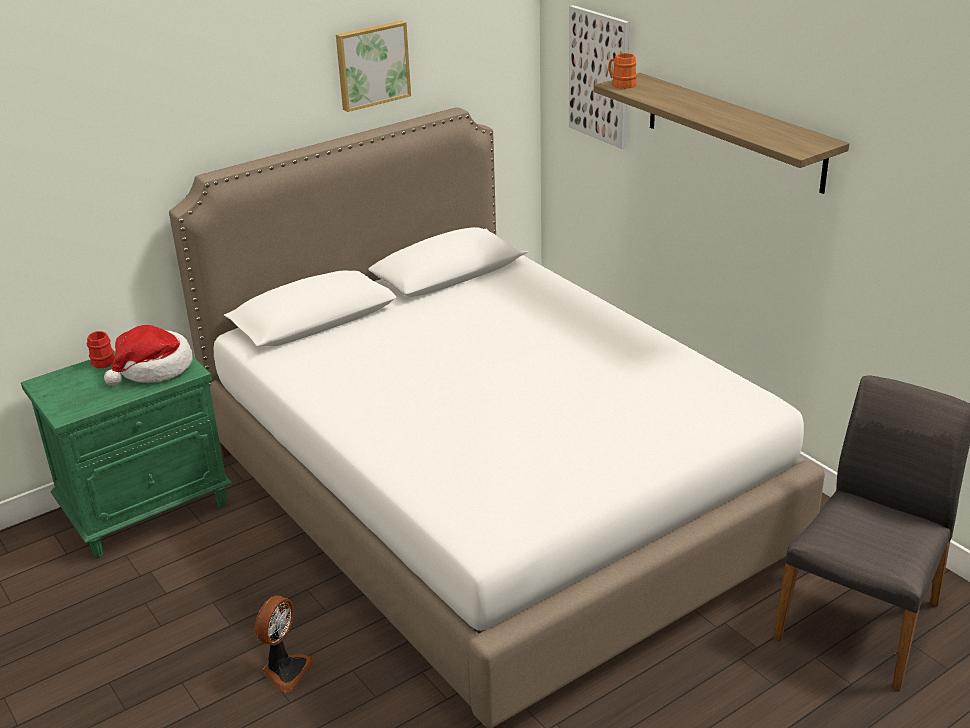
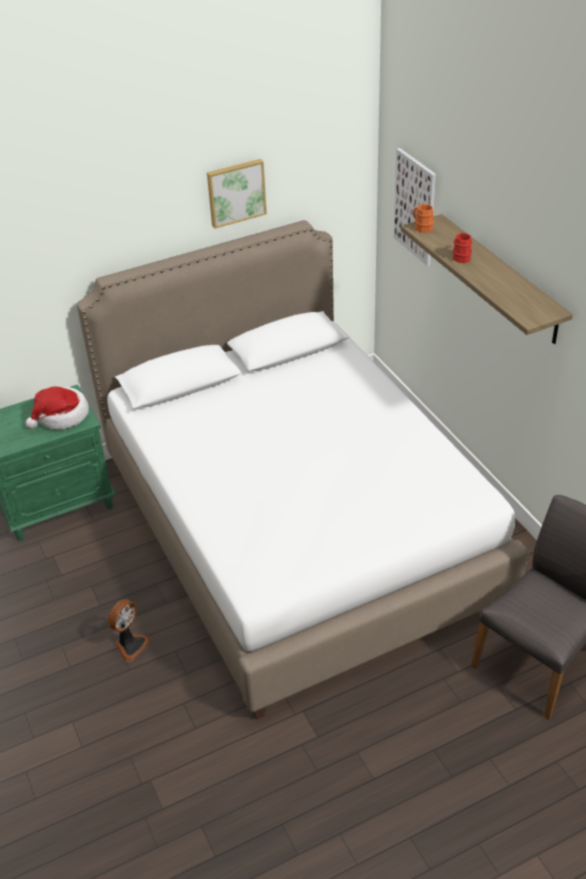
camera: 10 degrees right, 10 degrees up
red mug [87,331,114,368] -> red mug moved to [453,233,472,263]

